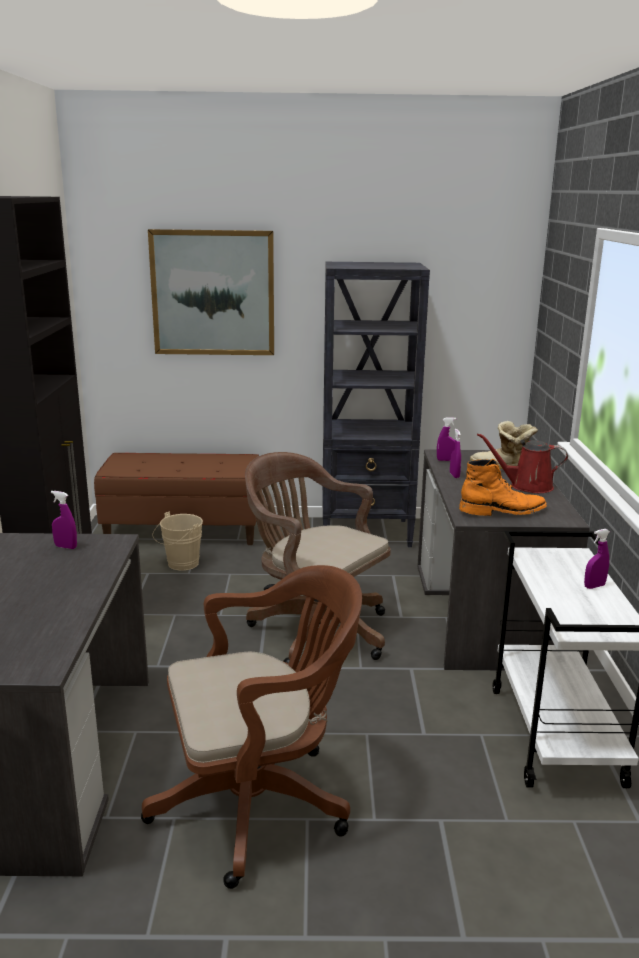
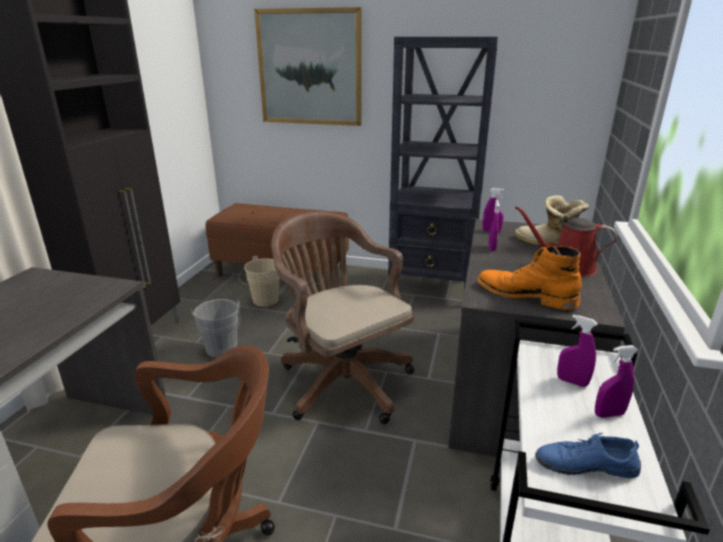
camera: 15 degrees right, 5 degrees up
purple spray bottle [51,491,77,549] -> purple spray bottle moved to [557,315,598,387]
orange boot [459,459,547,516] -> orange boot turned 150 degrees counterclockwise [477,245,582,310]
none -> grey bucket [191,299,240,357]
none -> blue shoe [535,433,641,478]

